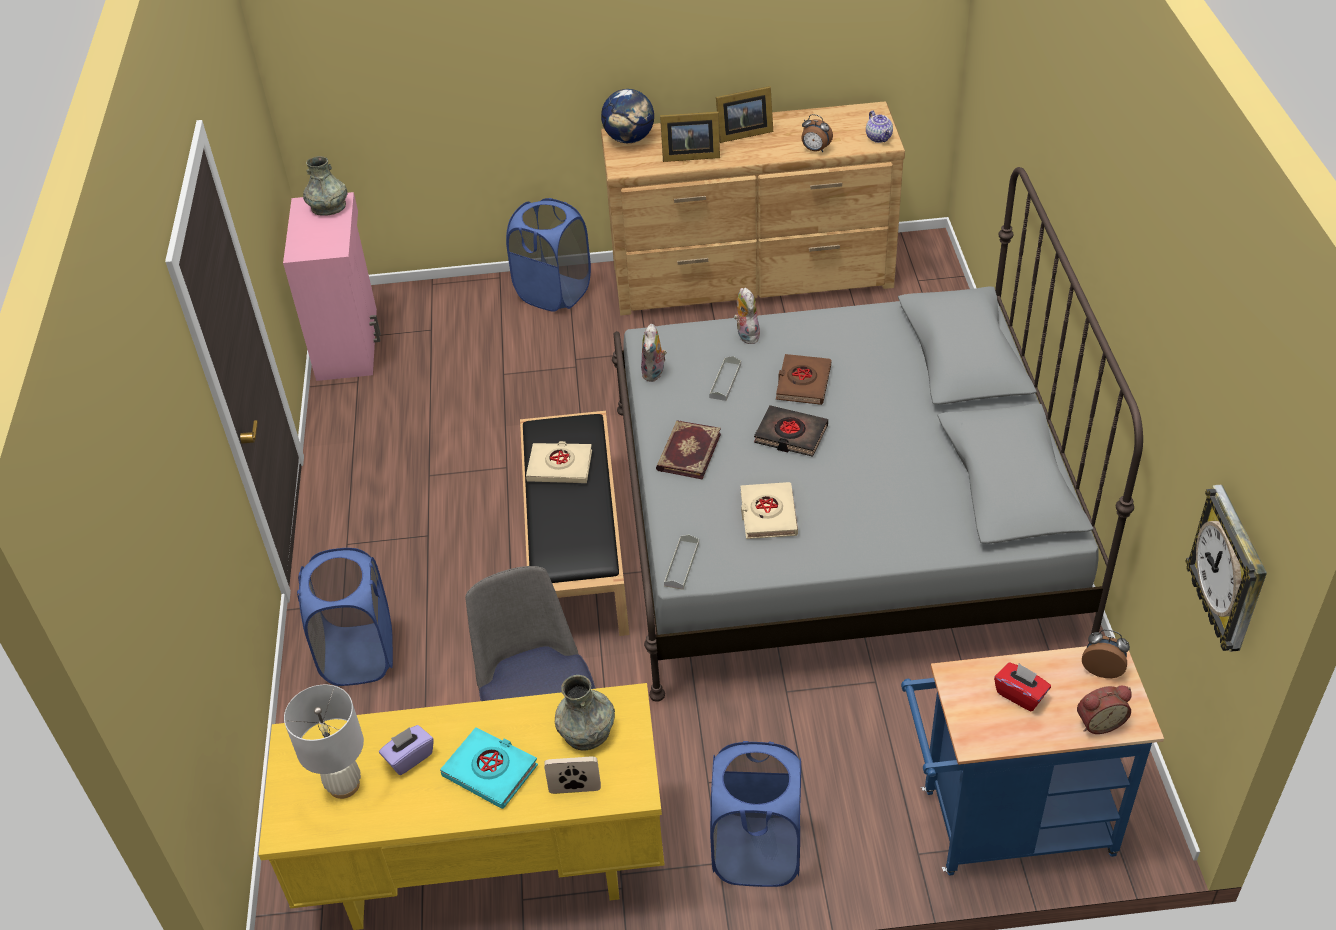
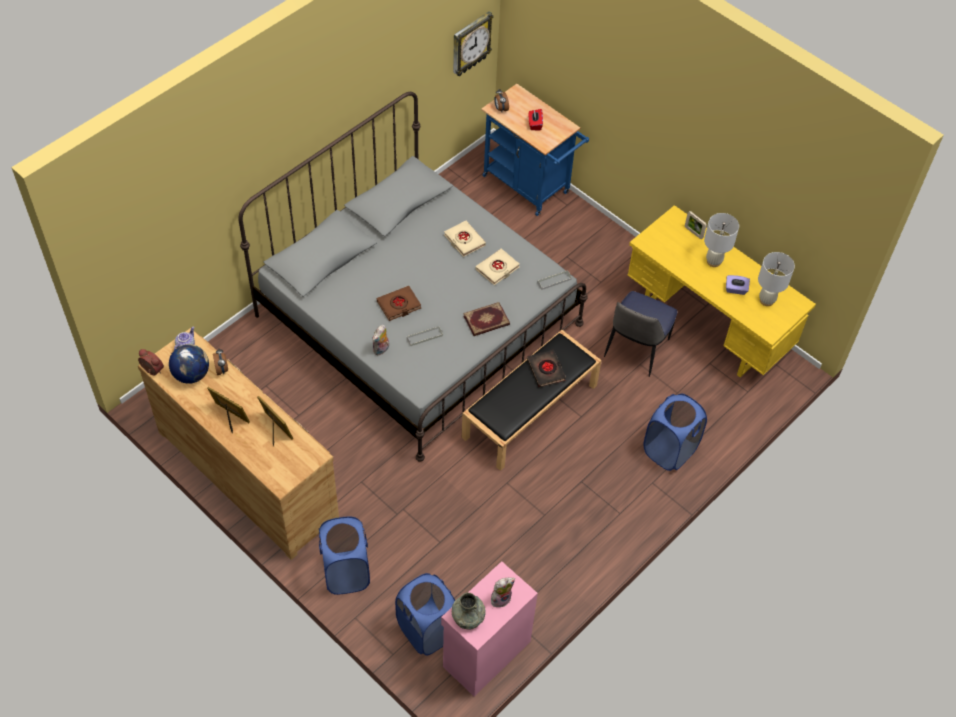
camera: 135 degrees left, 10 degrees up
turquoise book [440,727,538,809] -> white table lamp [704,213,739,267]
beige book [526,441,592,483] -> beige book moved to [444,221,486,257]
grey vase [555,675,615,751] -> none
globe [601,89,654,143] -> globe moved to [169,344,209,384]
plush toy [641,324,667,382] -> plush toy moved to [491,577,515,607]
blue laundry basket [710,741,801,887] -> blue laundry basket moved to [395,573,455,655]
black book [754,406,828,457] -> black book moved to [527,350,566,388]
alarm clock [1077,686,1132,734] -> alarm clock moved to [138,349,164,376]

